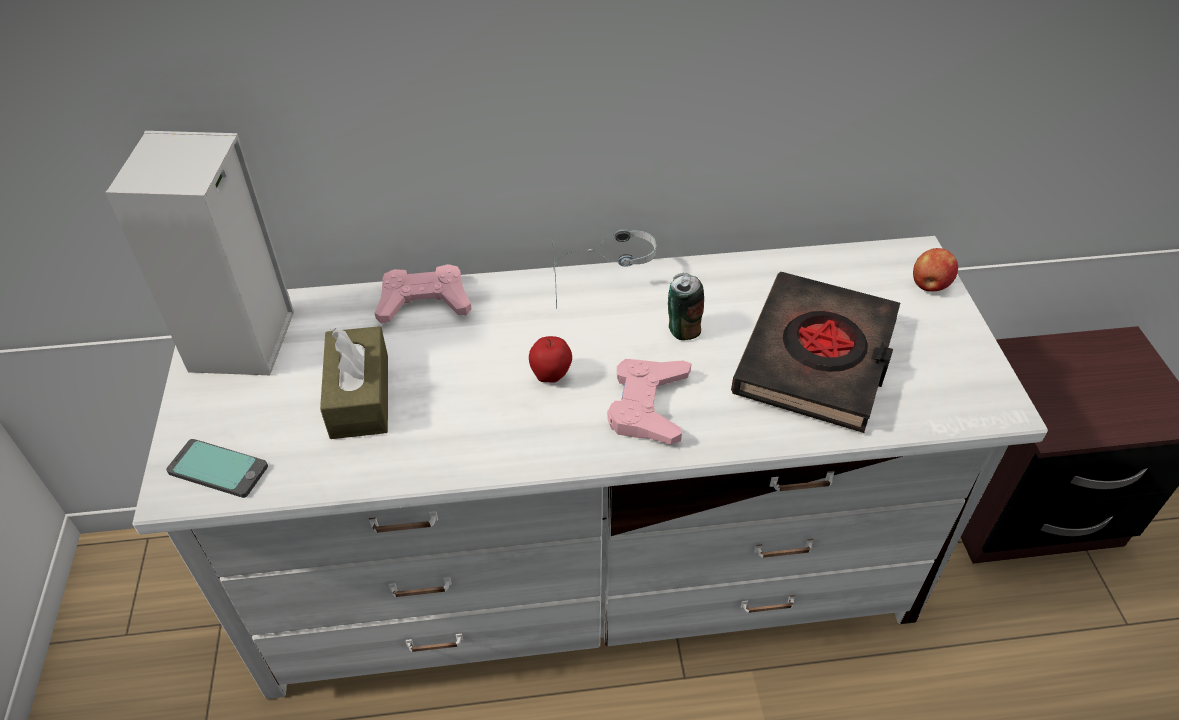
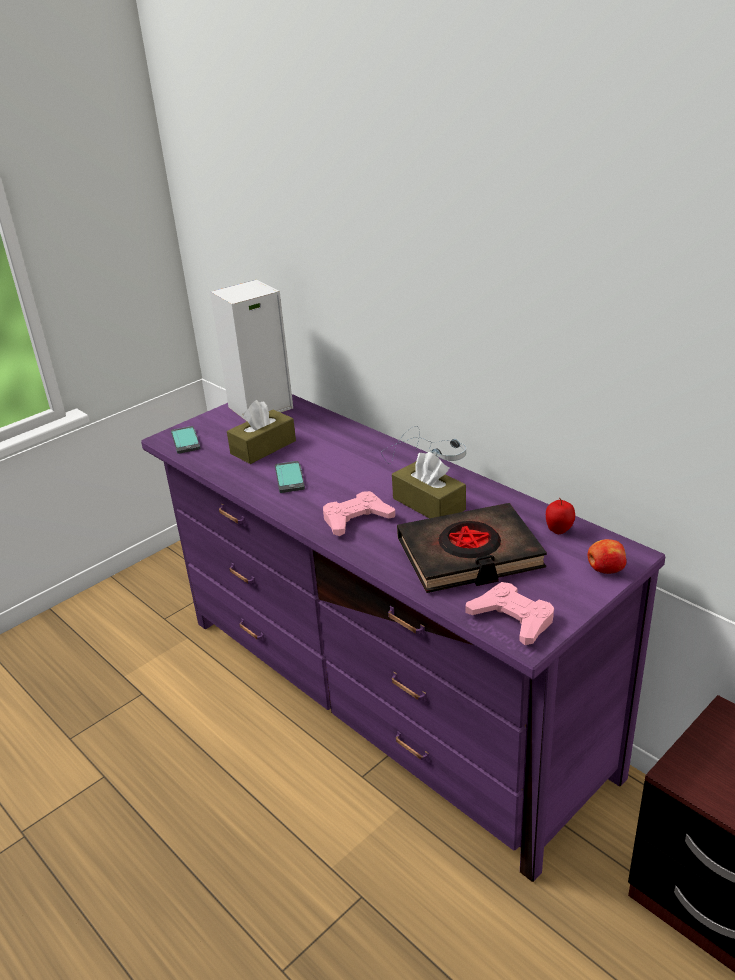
camera: 55 degrees right, 15 degrees down
white dresser [132,236,1048,699] -> purple dresser [141,394,665,882]
pink game controller [375,264,472,324] -> pink game controller moved to [465,582,554,645]
apple [529,336,572,383] -> apple moved to [546,498,575,534]
can [668,273,704,340] -> brown tissue box [392,452,466,518]
none -> phone [275,461,305,493]

